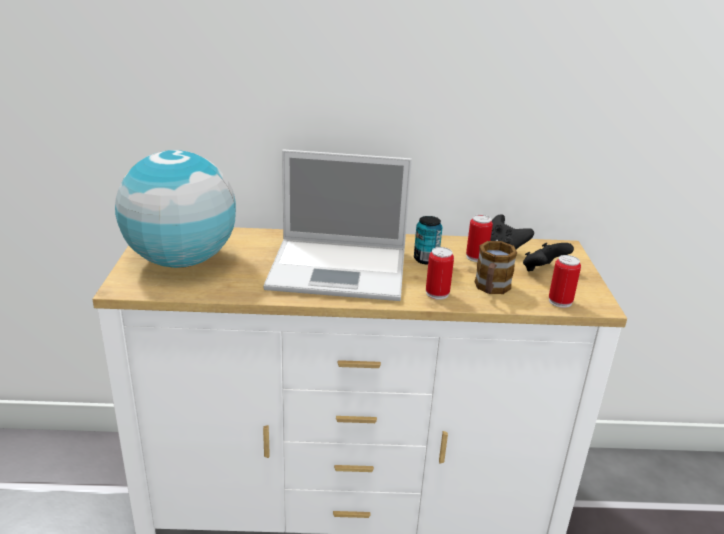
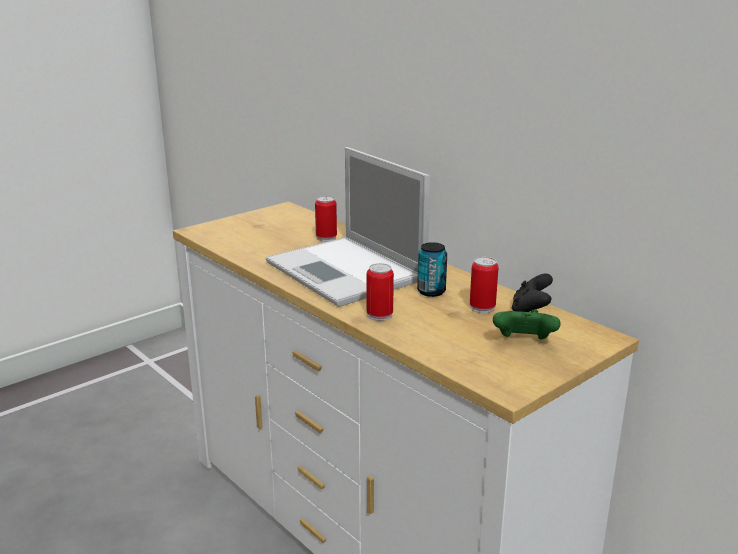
camera: 50 degrees right, 5 degrees down
globe [115,150,236,268] -> none
mug [474,241,517,294] -> none
black game controller [523,243,574,271] -> green game controller [493,310,561,340]
can [549,255,581,308] -> can moved to [315,196,337,241]

